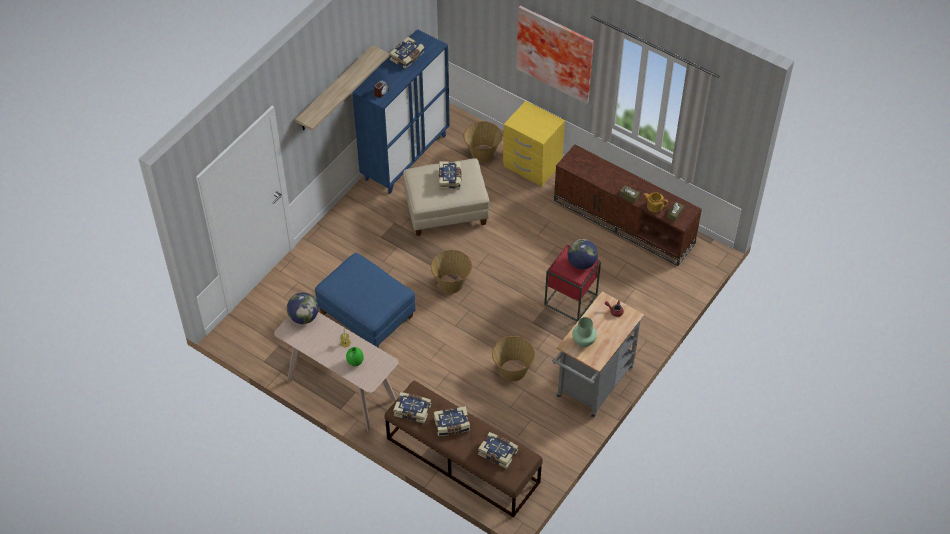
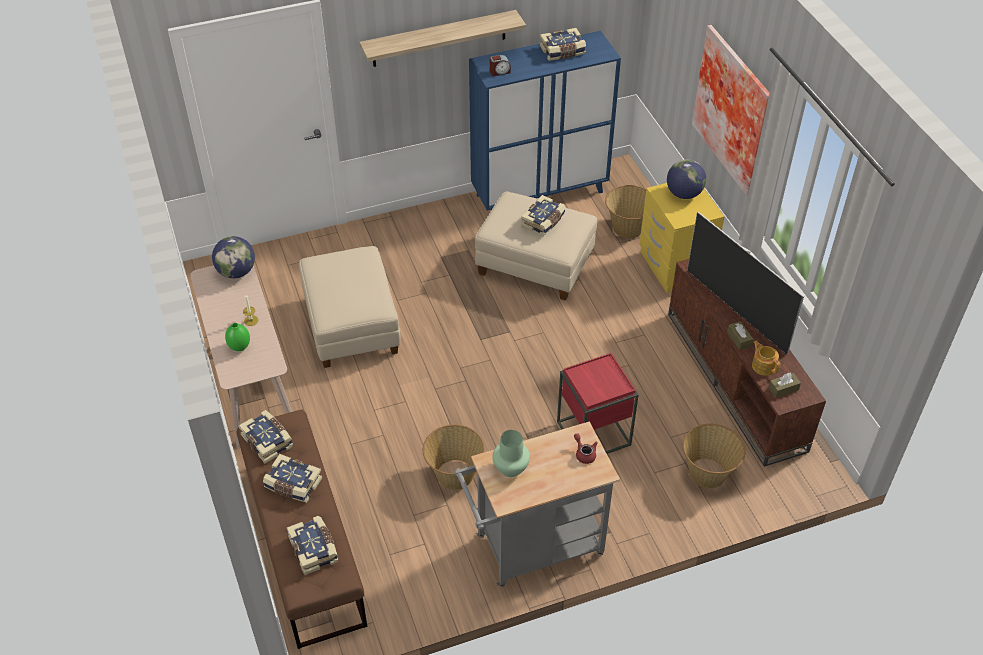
camera: 35 degrees right, 5 degrees down
blue ottoman [315,253,416,348] -> beige ottoman [299,246,401,368]
basket [431,250,472,294] -> basket moved to [683,424,745,488]
globe [568,239,598,269] -> globe moved to [667,160,706,199]
none -> television [687,212,804,355]

